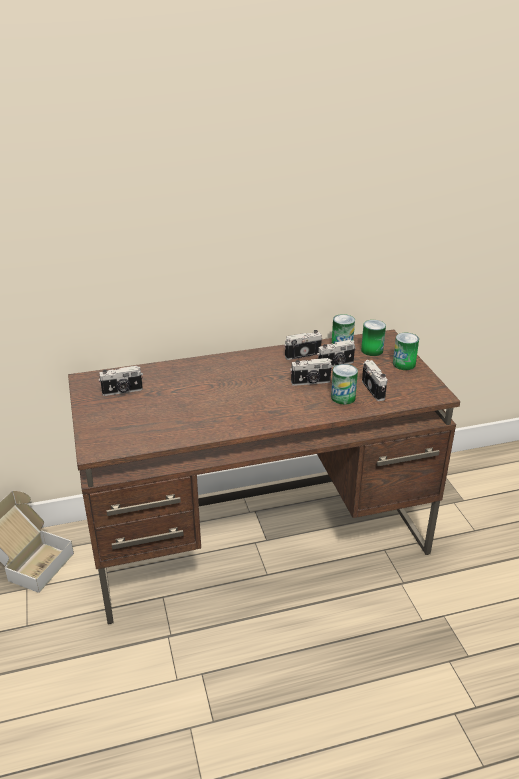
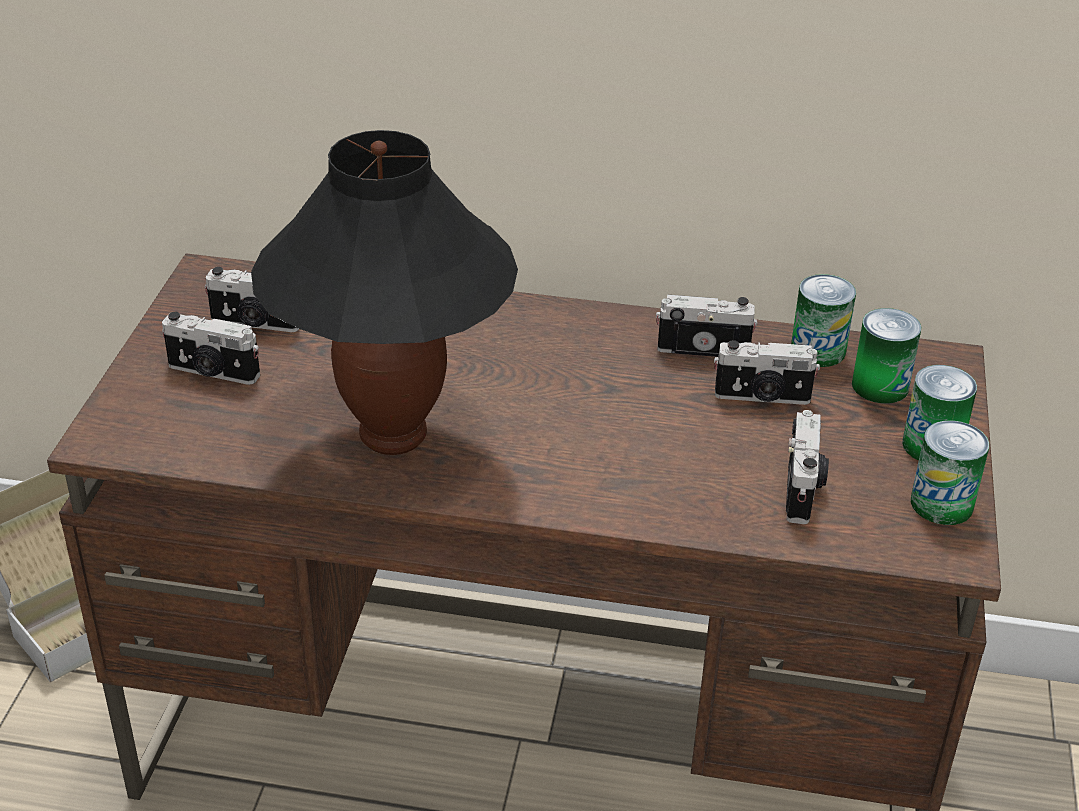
camera: 25 degrees right, 5 degrees up
camera [290,358,333,386] -> camera moved to [162,312,260,385]
can [331,364,358,405] -> can moved to [911,420,989,525]
none -> black table lamp [251,130,518,455]

